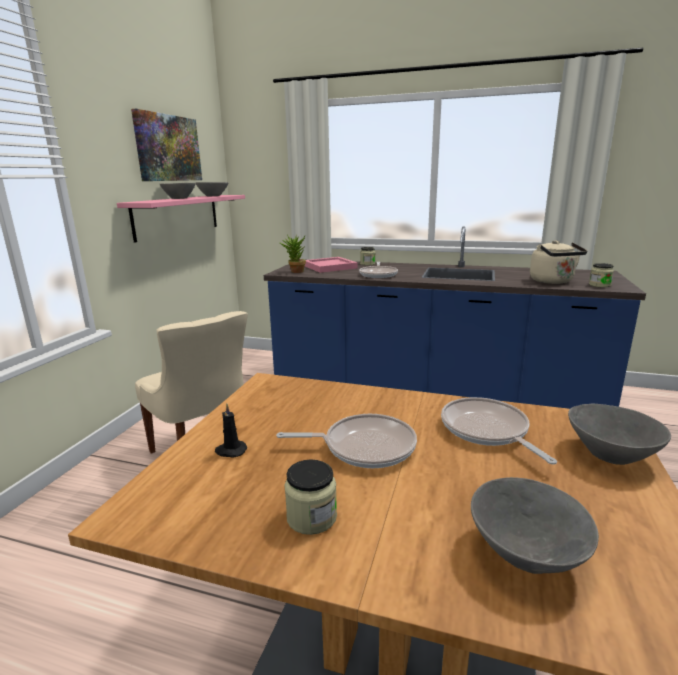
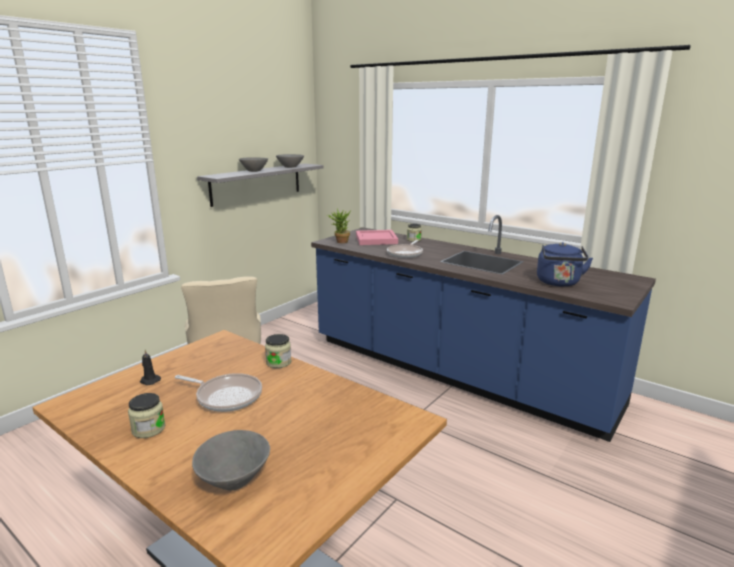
camera: 20 degrees right, 0 degrees up
pink shelf [117,195,245,243] -> grey shelf [197,163,324,207]
picture [131,109,202,181] -> none
frying pan [441,397,557,464] -> none
beige kettle [530,240,588,284] -> blue kettle [537,242,593,287]
grey bowl [568,404,671,465] -> none
jar [589,263,614,288] -> jar moved to [265,334,291,368]

